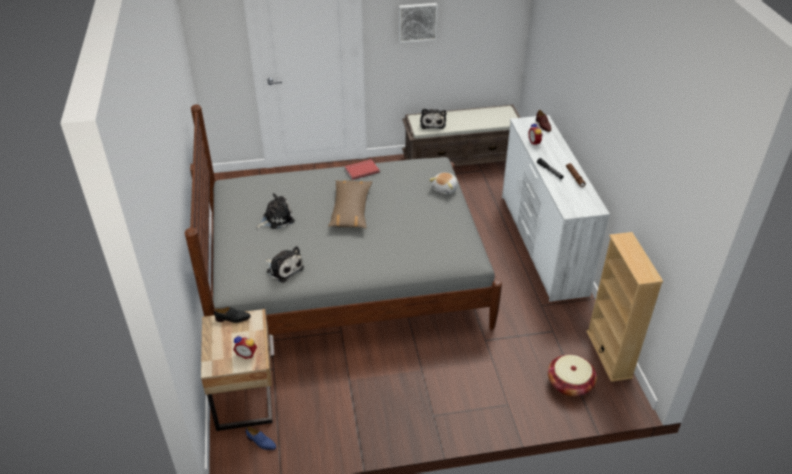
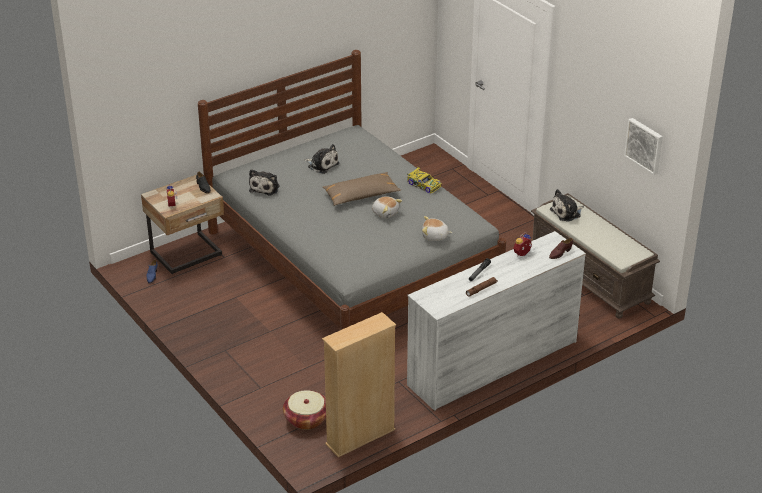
camera: 65 degrees right, 5 degrees down
red book [345,159,380,180] -> toy car [407,167,442,193]
picture [399,3,438,43] -> picture moved to [624,118,663,175]
none -> plush toy [372,196,402,218]

